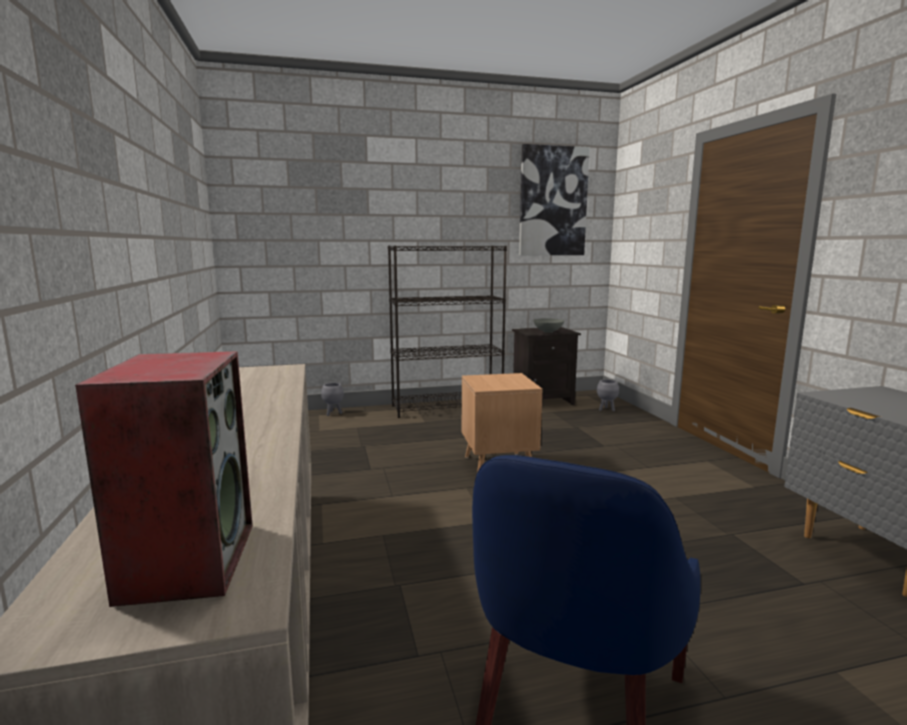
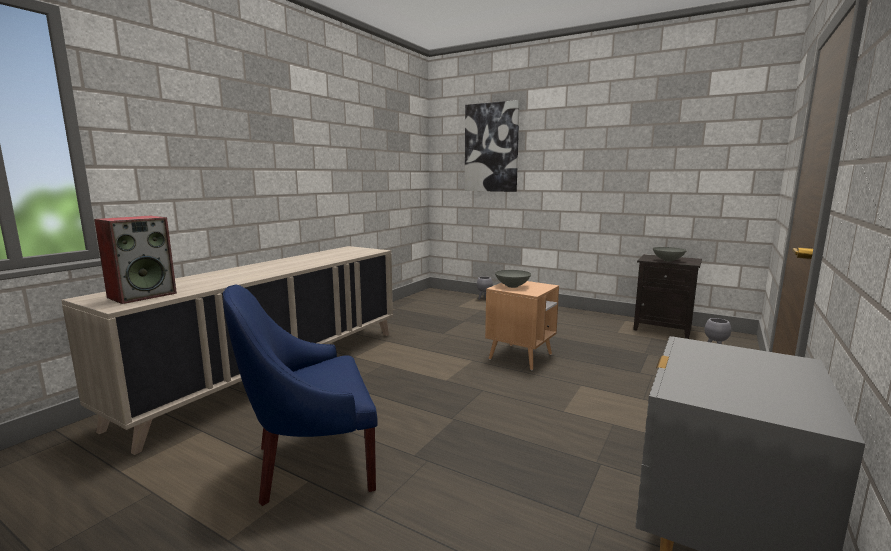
camera: 45 degrees right, 0 degrees up
black bookcase [388,246,507,418] -> none
picture [519,144,590,255] -> picture moved to [465,100,520,192]
none -> grey bowl [495,270,531,288]

